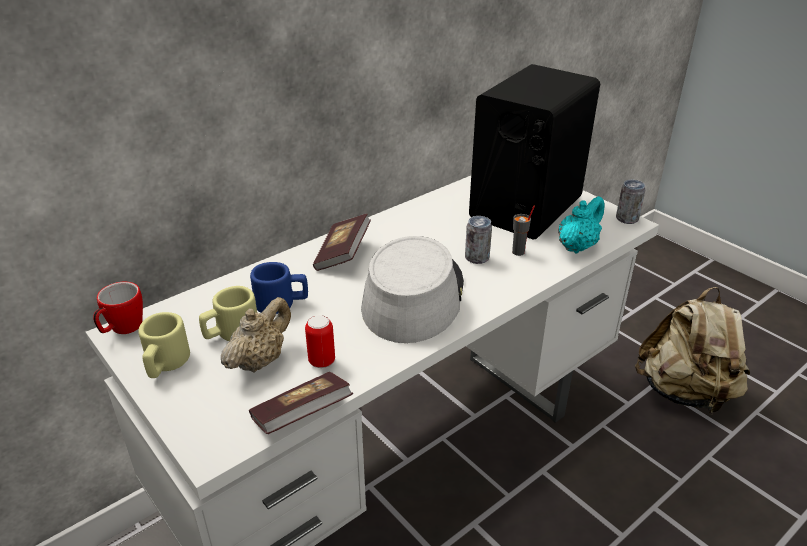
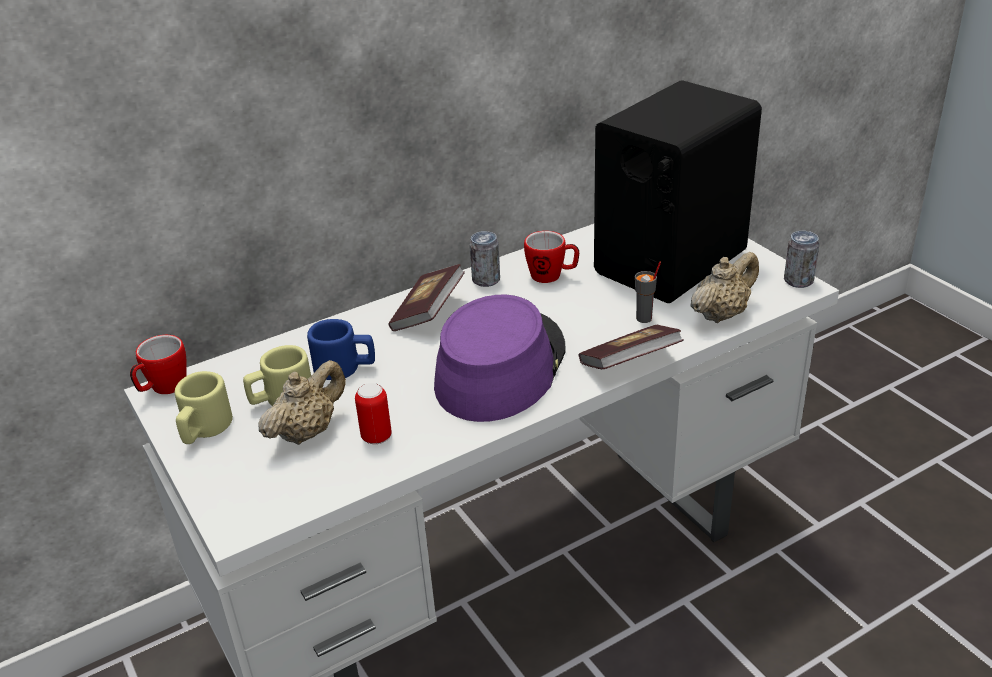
camera: 10 degrees right, 0 degrees up
book [249,372,353,434] -> book moved to [579,325,684,369]
grey hat [361,236,464,343] -> purple hat [434,294,566,422]
can [465,216,492,264] -> can moved to [470,231,500,287]
turquoise teapot [558,196,604,253] -> beige teapot [691,252,759,323]
beige backpack [635,287,750,415] -> none
none -> mug [524,231,579,283]

